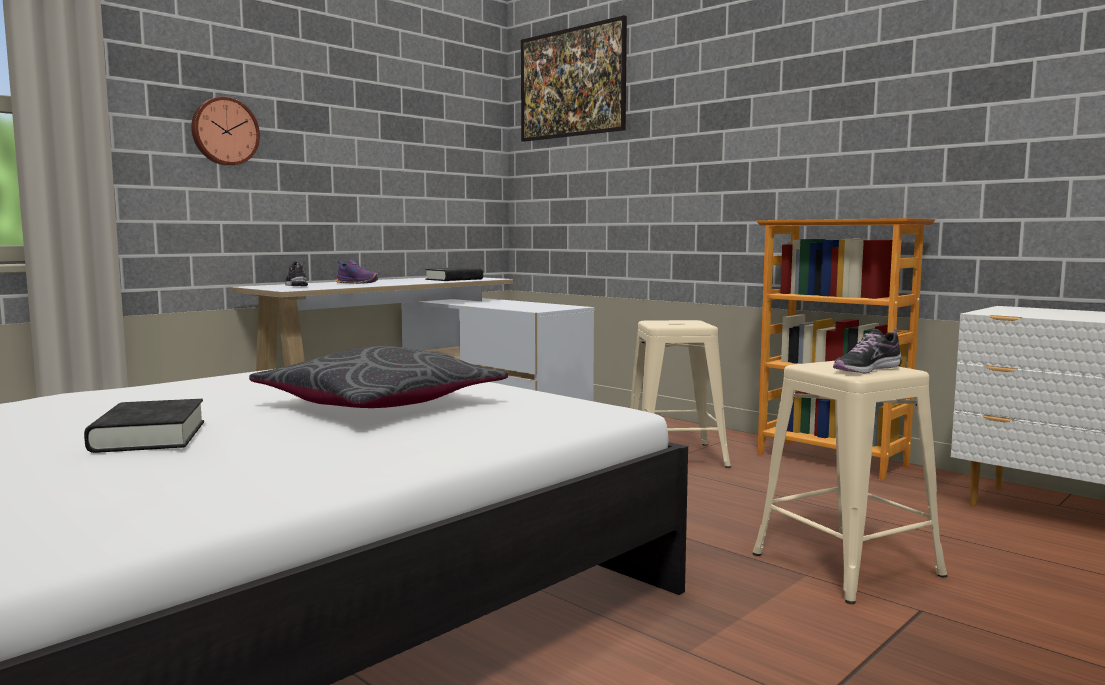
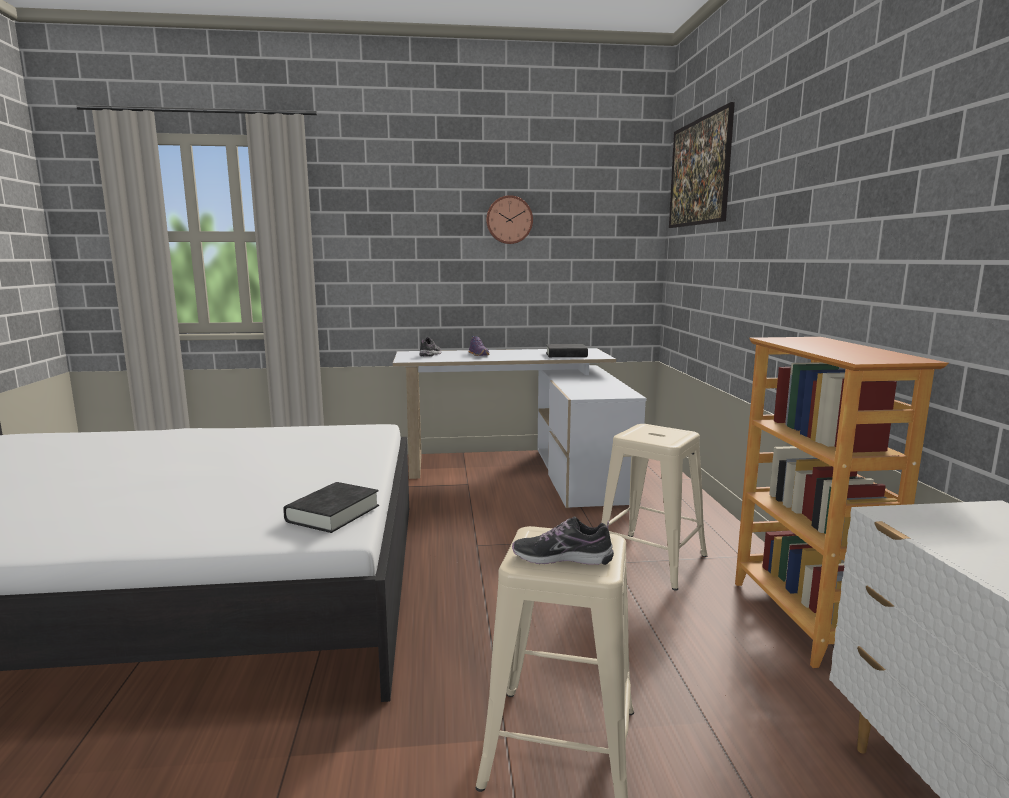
camera: 40 degrees right, 5 degrees up
black book [84,399,204,453] -> black book moved to [283,482,379,533]
wall clock [191,97,260,166] -> wall clock moved to [486,195,533,244]
grey pillow [249,346,508,408] -> none

